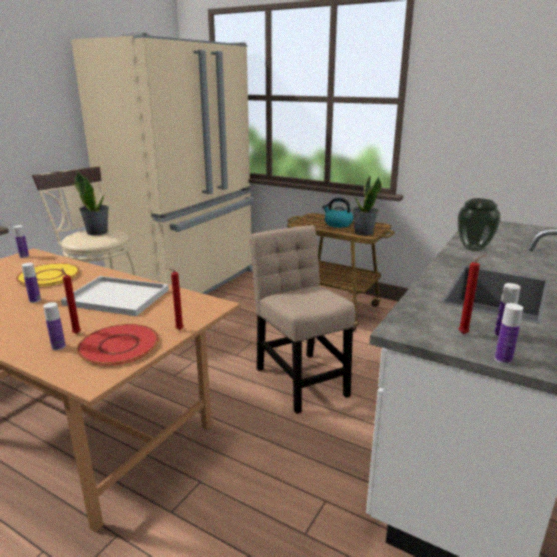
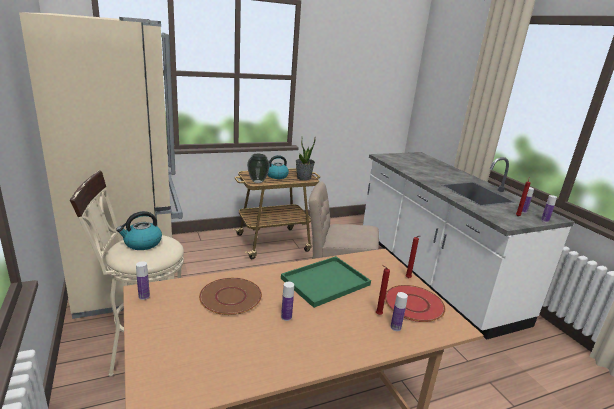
camera: 55 degrees left, 0 degrees up
yellow plate [16,263,79,287] -> brown plate [199,278,262,315]
white tray [61,276,169,316] -> green tray [281,256,371,308]
potted plant [75,171,109,235] -> kettle [116,211,162,250]
vase [458,198,500,251] -> vase moved to [247,154,270,183]

